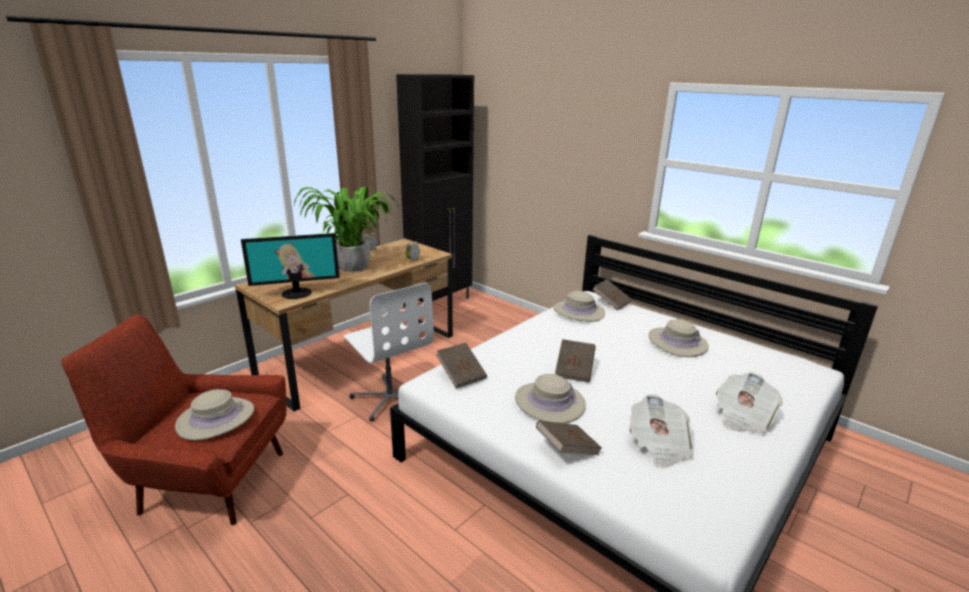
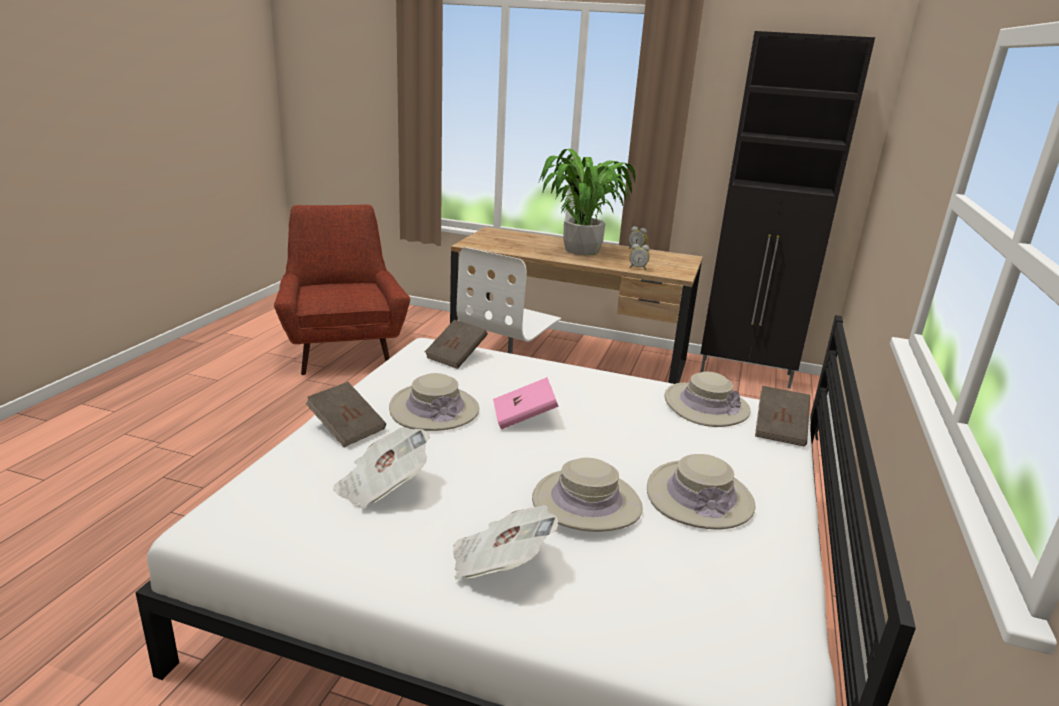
camera: 65 degrees right, 0 degrees up
beige hat [175,389,254,441] -> beige hat moved to [532,458,643,532]
monitor [241,233,340,299] -> none
brown book [555,339,596,383] -> pink book [493,377,559,429]

